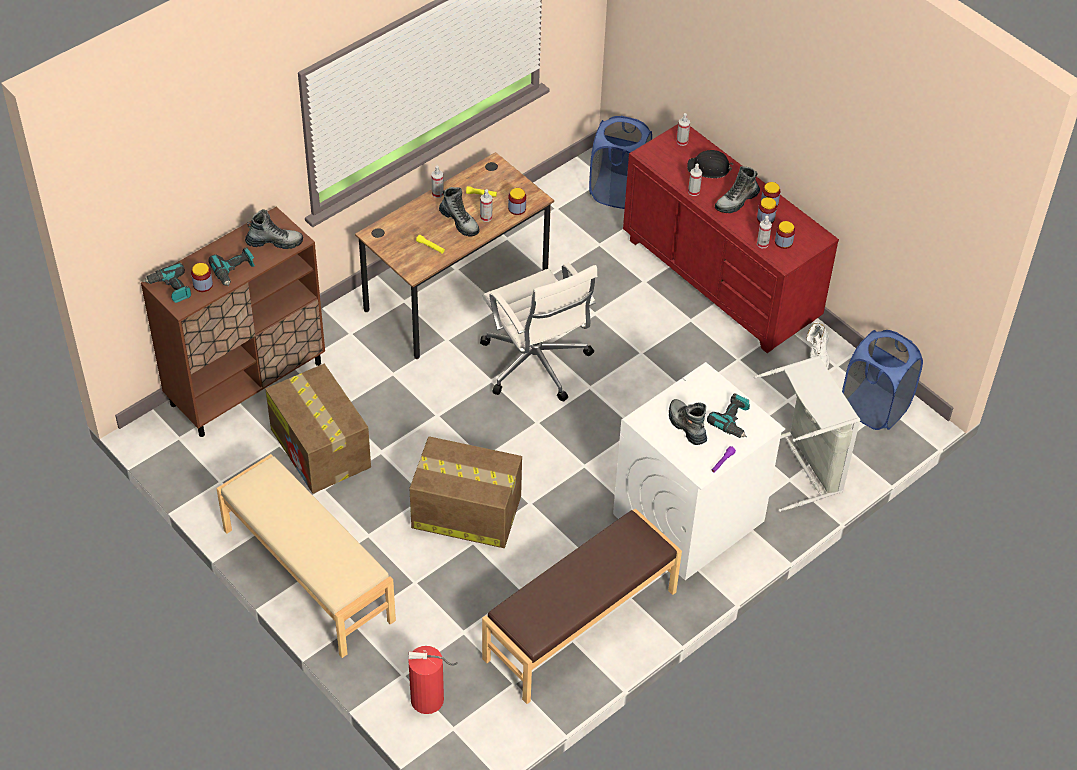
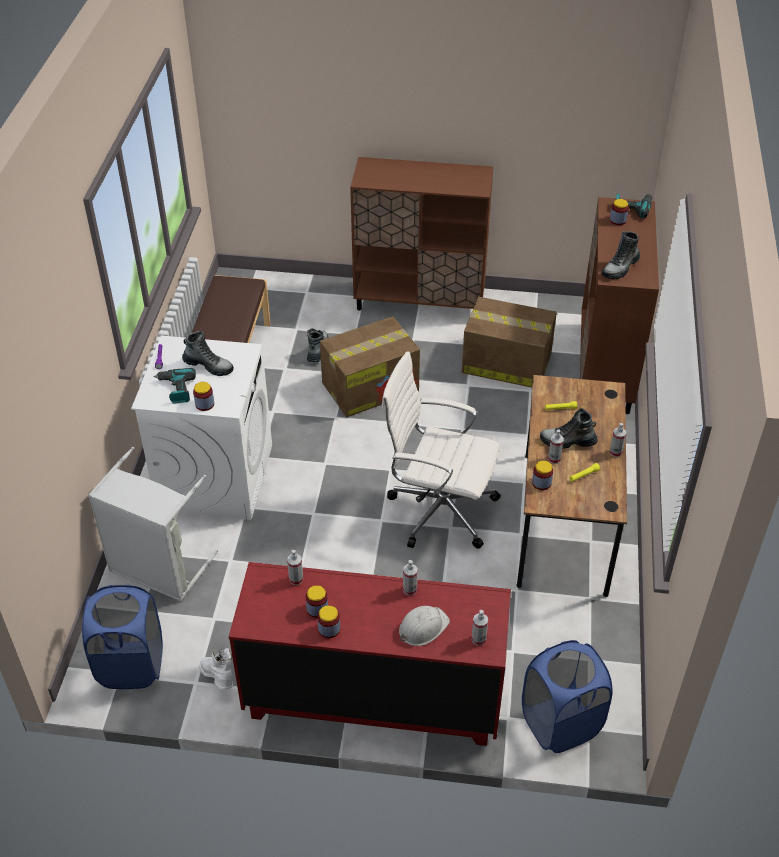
camera: 140 degrees right, 5 degrees down
power drill [208,247,255,286] -> none
beige bench [216,454,396,658] -> brown cabinet [350,157,493,311]
fire extinguisher [408,646,458,714] -> none
black hard hat [687,150,733,178] -> white hard hat [399,606,450,646]
boot [715,166,760,213] -> boot moved to [307,328,329,362]
jar [775,221,795,249] -> jar moved to [193,382,214,411]

